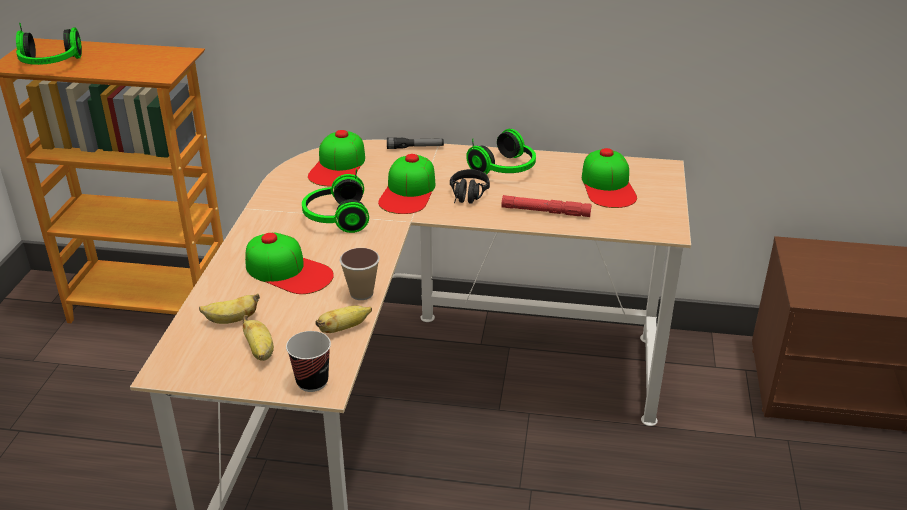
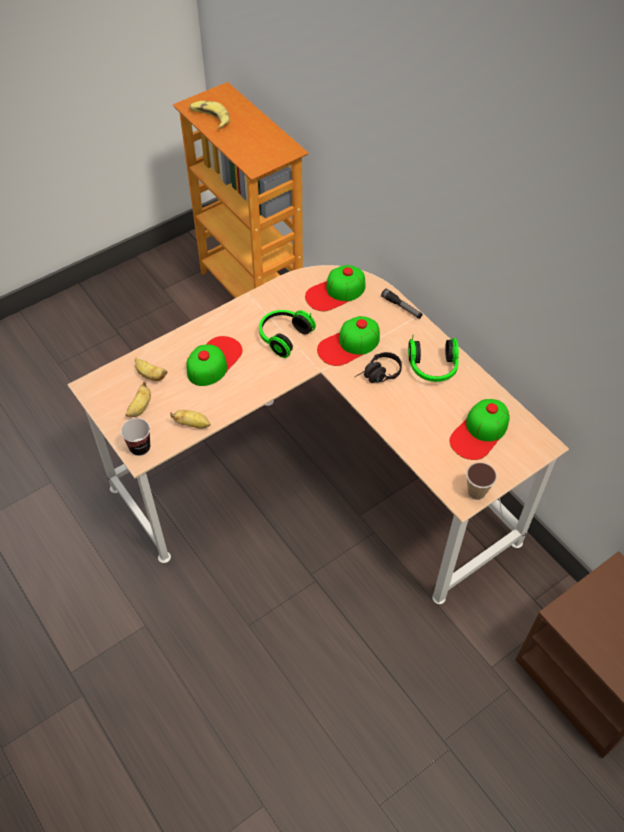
camera: 45 degrees right, 20 degrees up
headphones [16,23,82,65] -> banana [190,101,230,129]
cap [245,233,334,294] -> cap turned 135 degrees counterclockwise [186,336,243,386]
cup [340,248,380,300] -> cup moved to [466,462,497,500]
red flashlight [502,195,592,217] -> none

